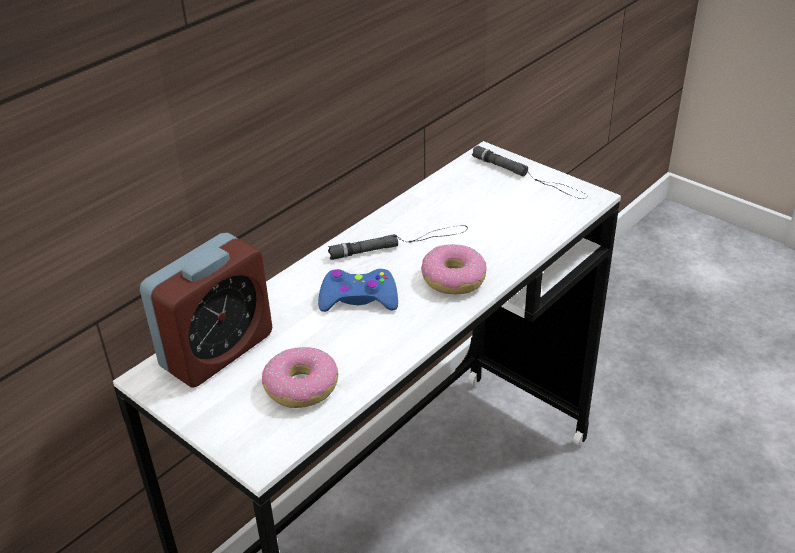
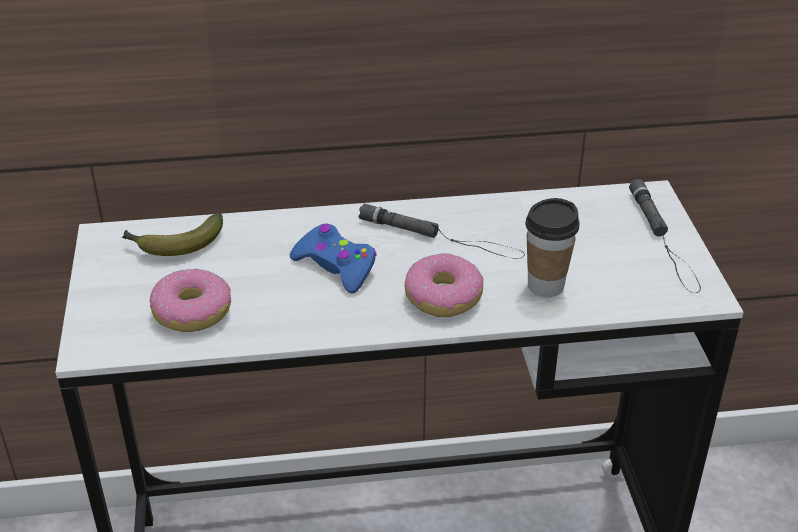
camera: 40 degrees right, 0 degrees up
alarm clock [140,233,272,387] -> banana [122,212,223,256]
none -> cup [525,198,579,297]

